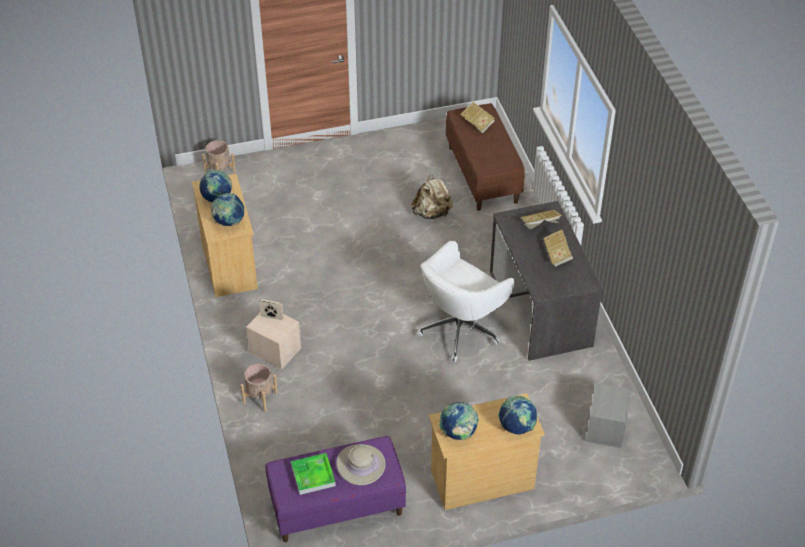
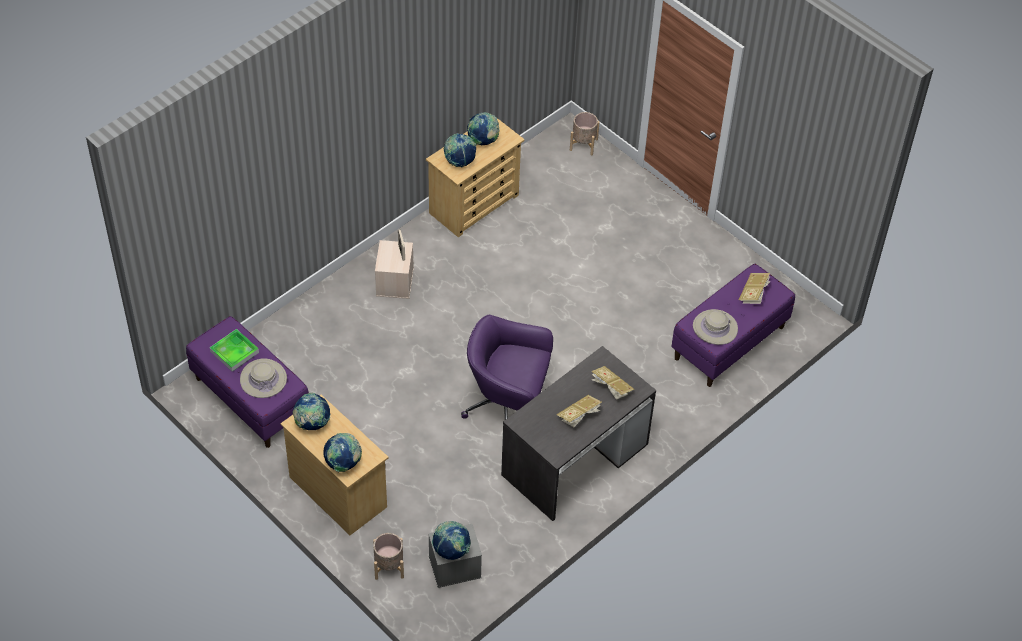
camera: 60 degrees right, 5 degrees up
beige planter [241,364,278,411] -> beige planter moved to [373,533,404,580]
beige backpack [411,174,453,219] -> none
white office chair [416,241,515,362] -> purple office chair [461,315,553,420]
brown bench [446,103,525,211] -> purple bench [671,264,795,387]
none -> globe [432,521,471,560]
none -> beige hat [693,309,738,345]

